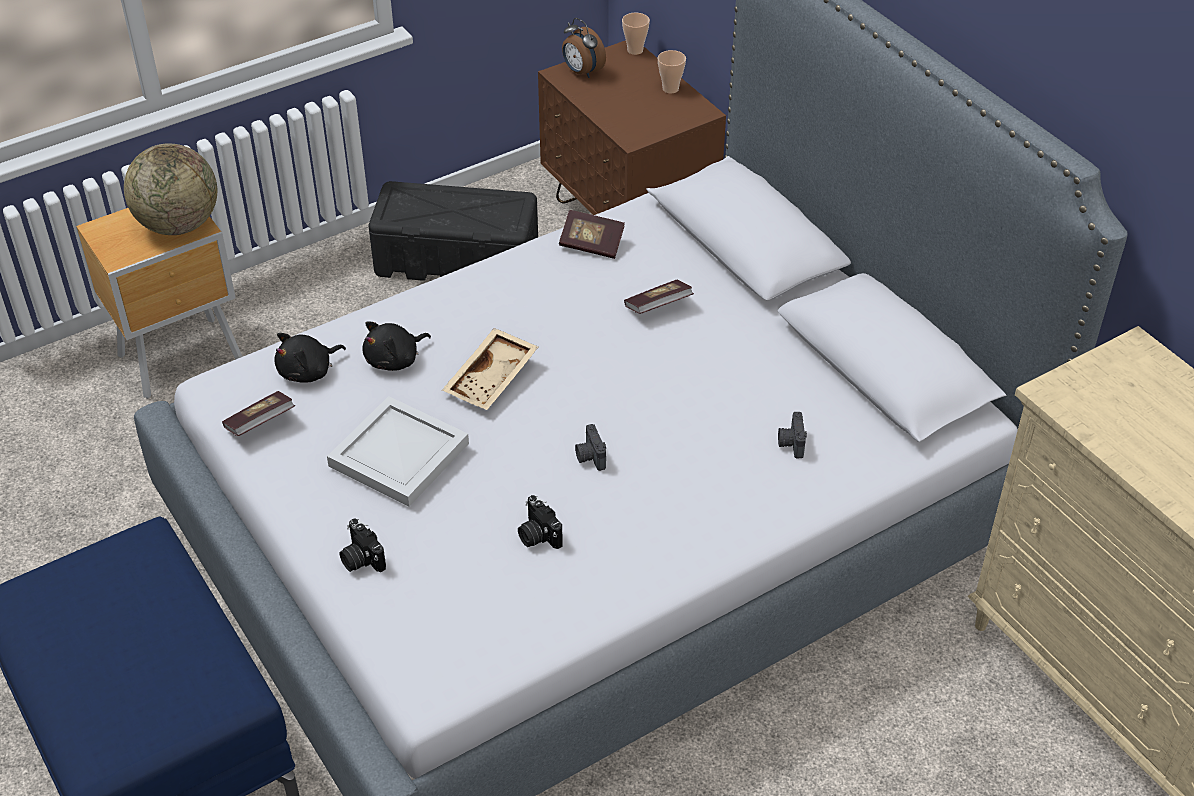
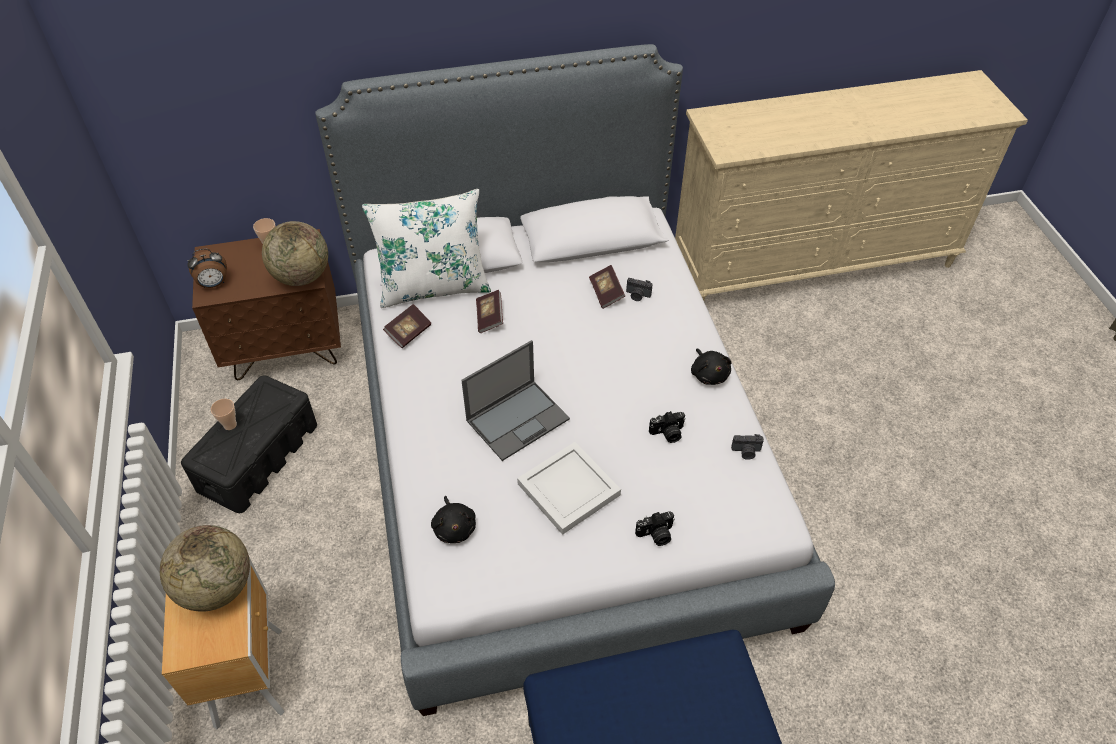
camera: 70 degrees left, 5 degrees up
book [222,391,295,436] -> book moved to [589,265,625,309]
black plush toy [362,321,431,371] -> black plush toy moved to [691,348,732,385]
beige tray [442,328,538,410] -> laptop [461,340,570,461]
camera [575,424,606,471] -> camera moved to [731,434,764,460]
cup [622,13,650,55] -> cup moved to [211,399,237,430]
none -> globe [262,221,328,286]
none -> white pillow [362,189,491,308]

